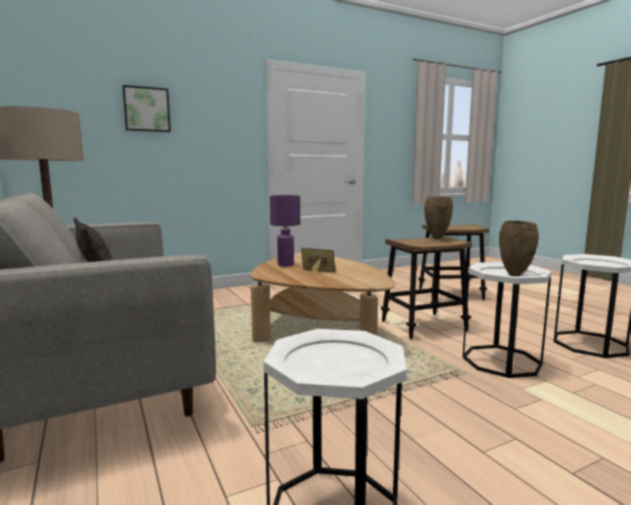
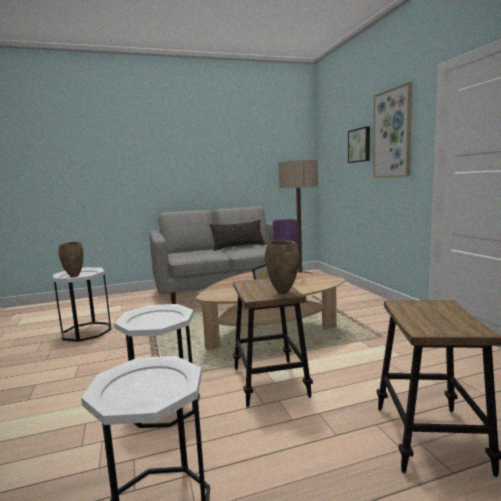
camera: 100 degrees right, 0 degrees up
brown vase [499,221,539,277] -> brown vase moved to [58,242,84,277]
none -> picture [373,82,412,178]

